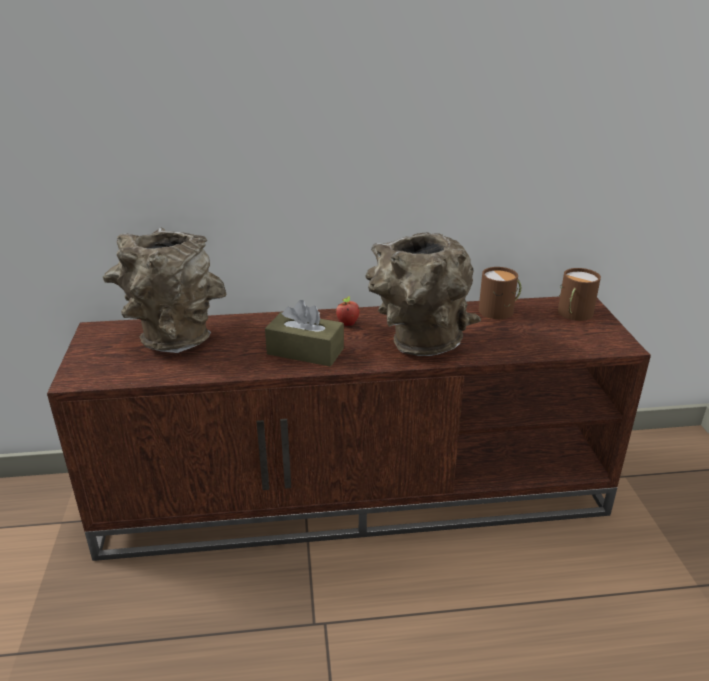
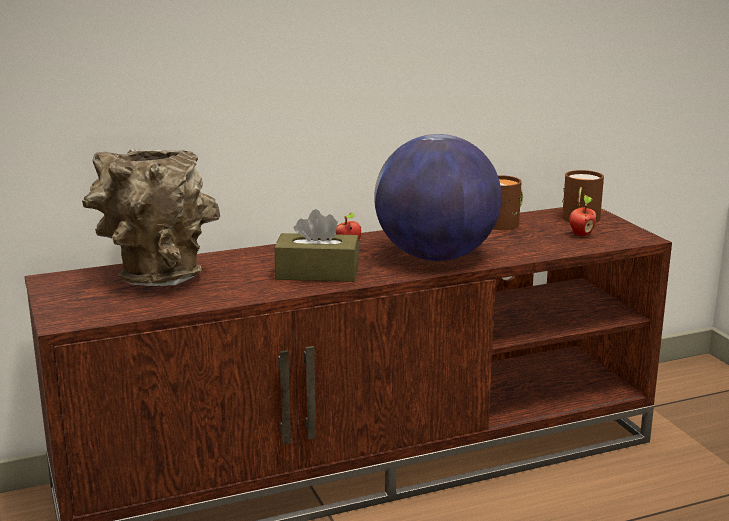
camera: 15 degrees left, 10 degrees down
brown vase [366,232,481,356] -> globe [374,134,502,261]
none -> apple [569,195,597,236]

